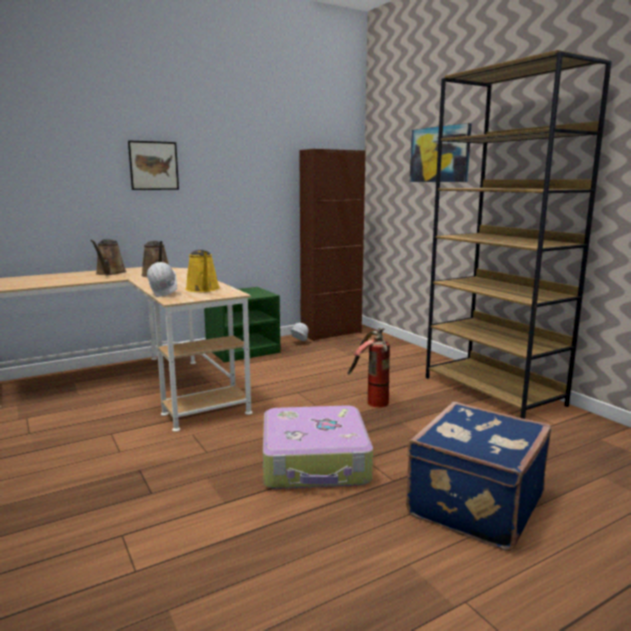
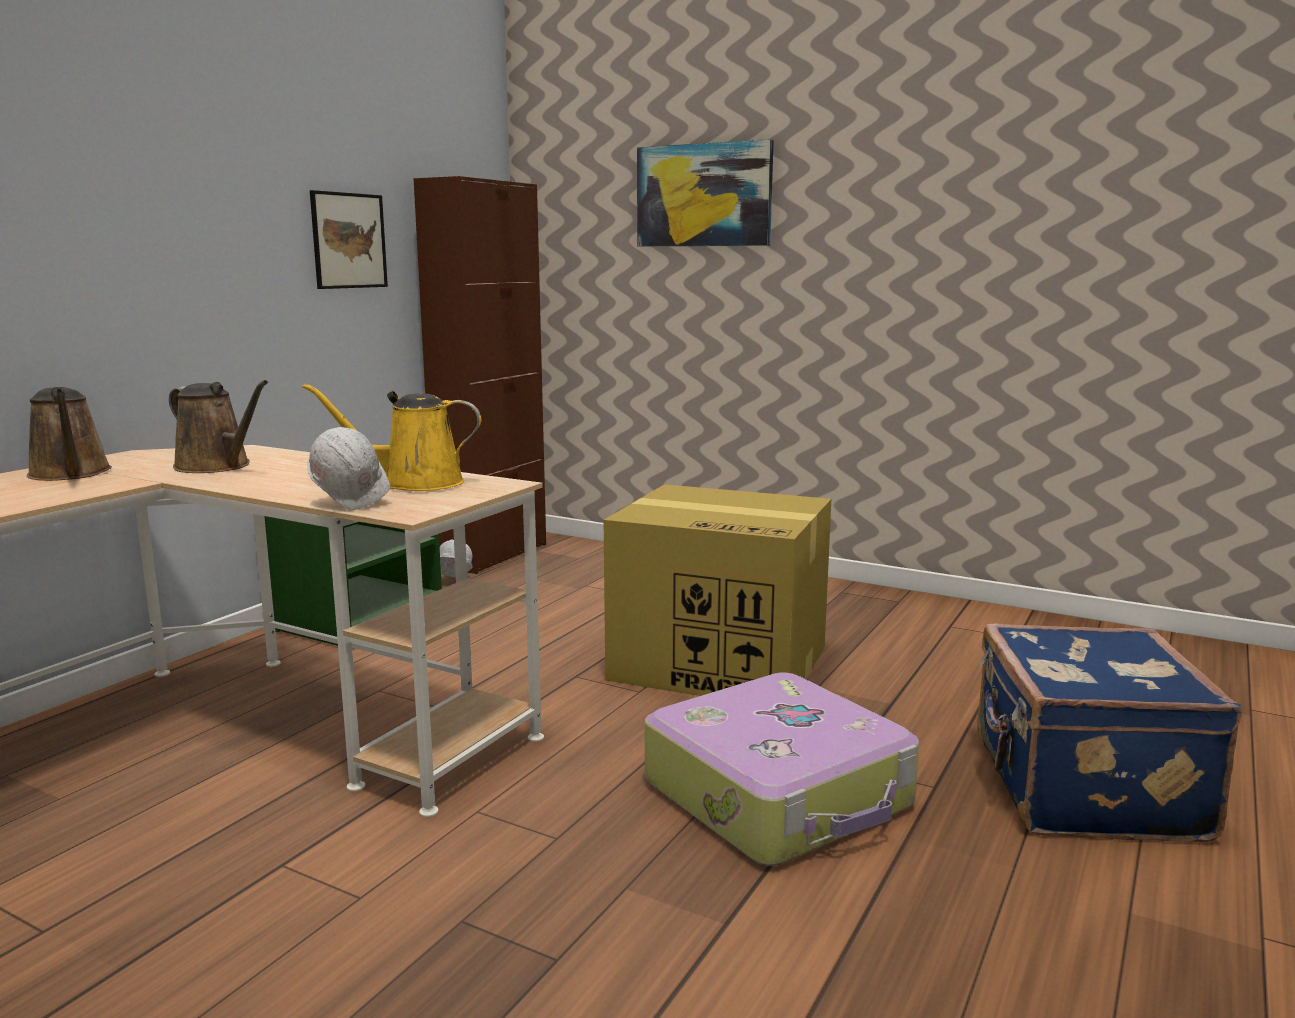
camera: 30 degrees left, 0 degrees up
picture [128,140,179,190] -> picture moved to [310,190,388,289]
yellow watering can [185,250,220,292] -> yellow watering can turned 135 degrees clockwise [302,383,481,491]
fire extinguisher [347,328,390,408] -> cardboard box [604,484,831,696]
brown bookcase [426,50,612,419] -> none

